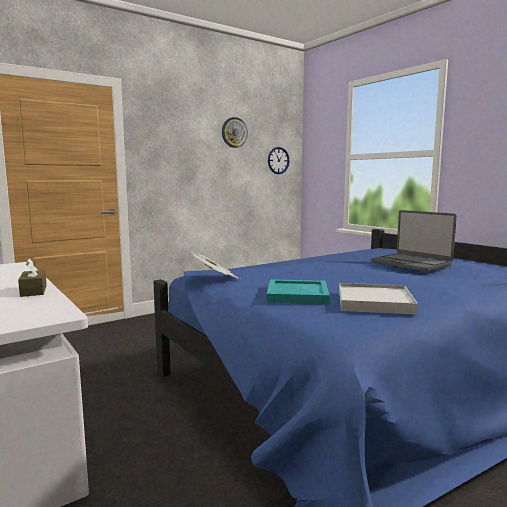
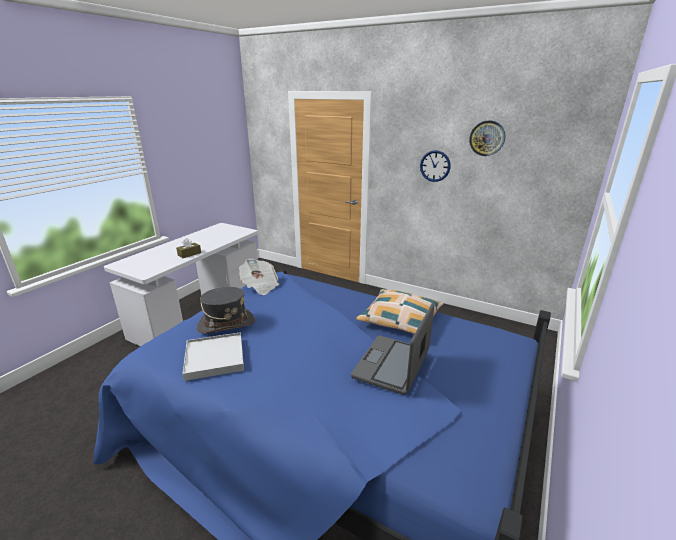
camera: 65 degrees right, 15 degrees up
turquoise tray [267,279,330,304] -> grey hat [197,287,255,333]
wall clock [268,147,290,174] -> wall clock moved to [420,150,451,182]
none -> pillow [356,289,443,334]

